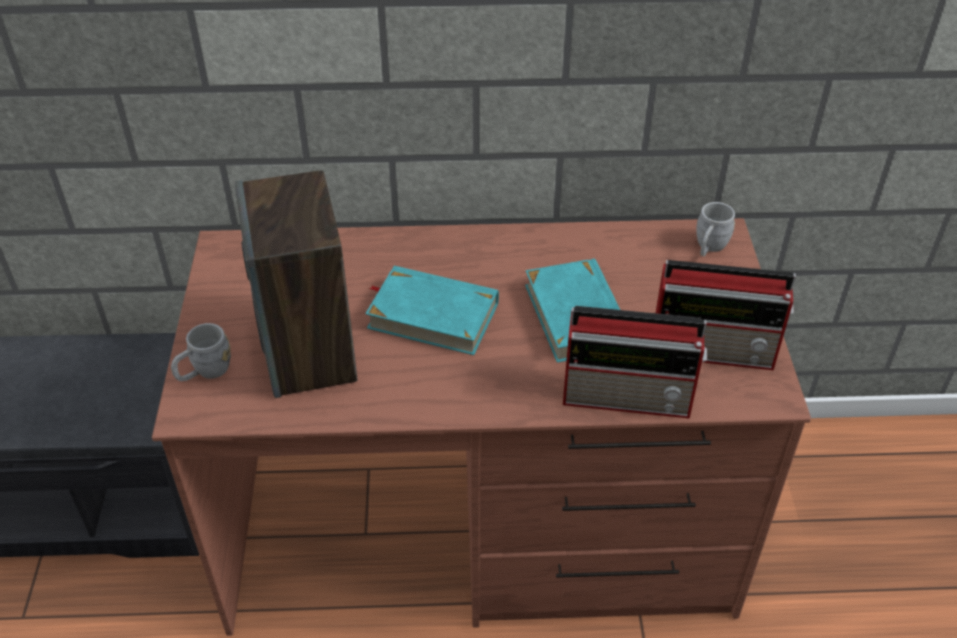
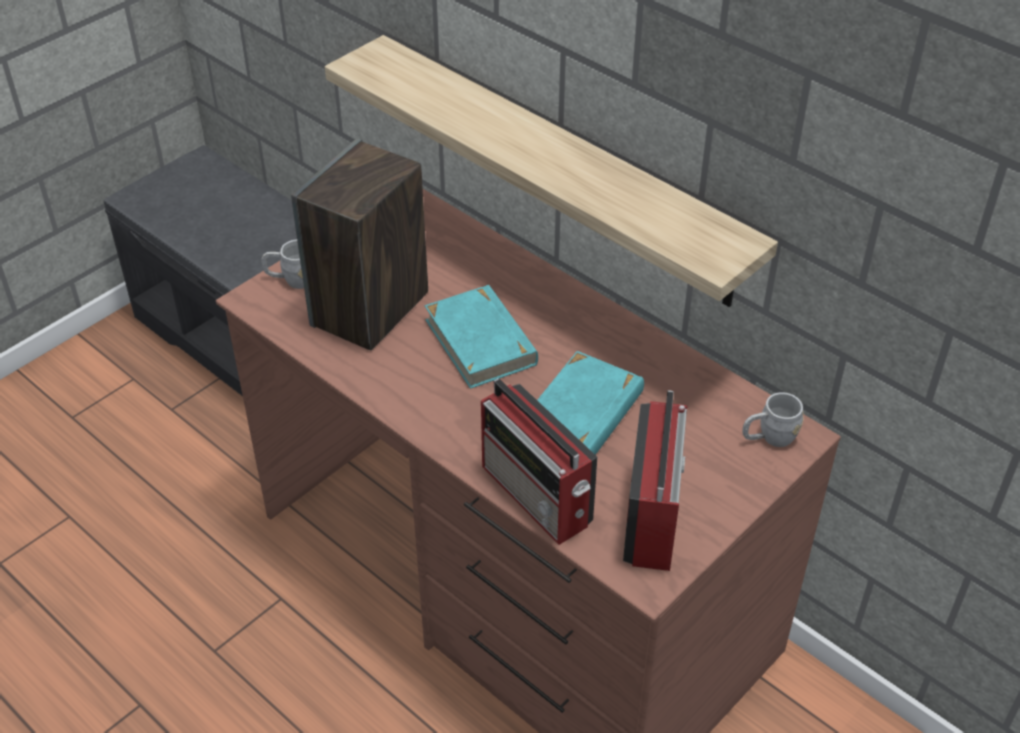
camera: 45 degrees right, 0 degrees up
radio [656,260,796,370] -> radio turned 135 degrees counterclockwise [623,390,687,571]
none -> shelf [325,35,778,307]

